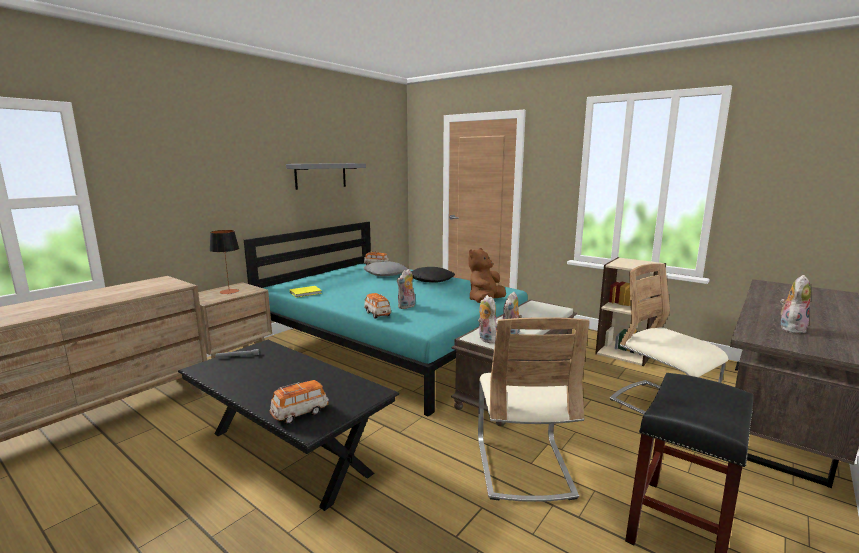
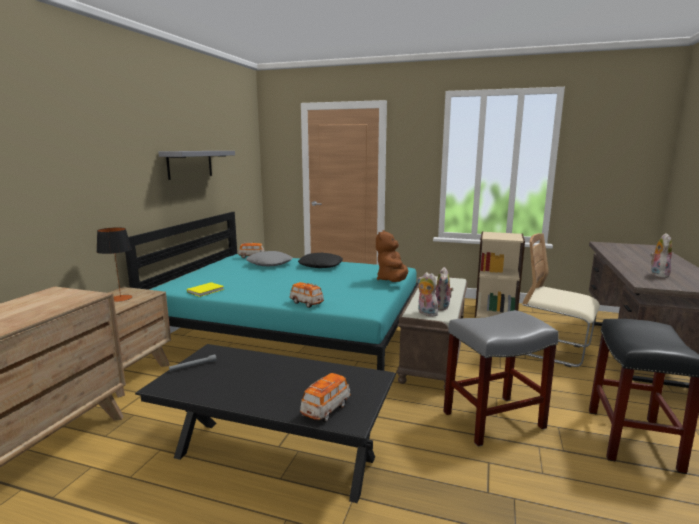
camera: 20 degrees left, 0 degrees up
plush toy [397,269,415,309] -> none
beige chair [478,317,589,502] -> grey stool [443,310,559,447]

